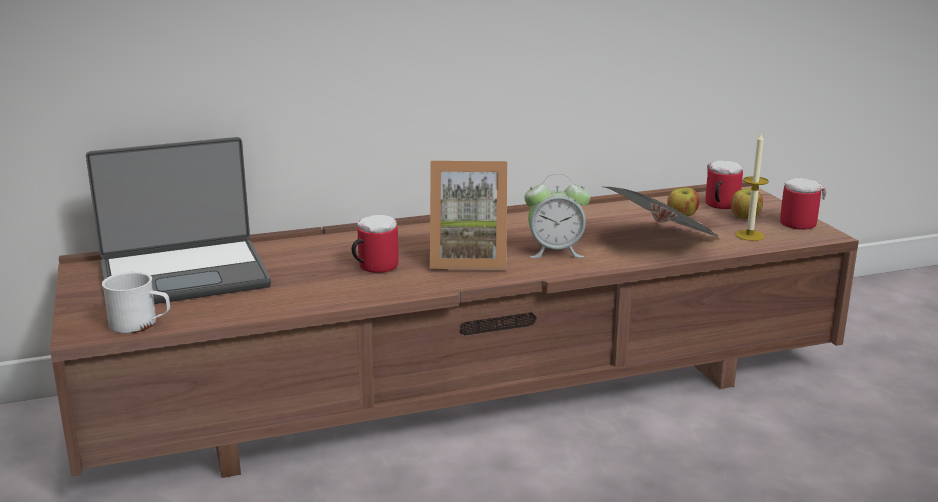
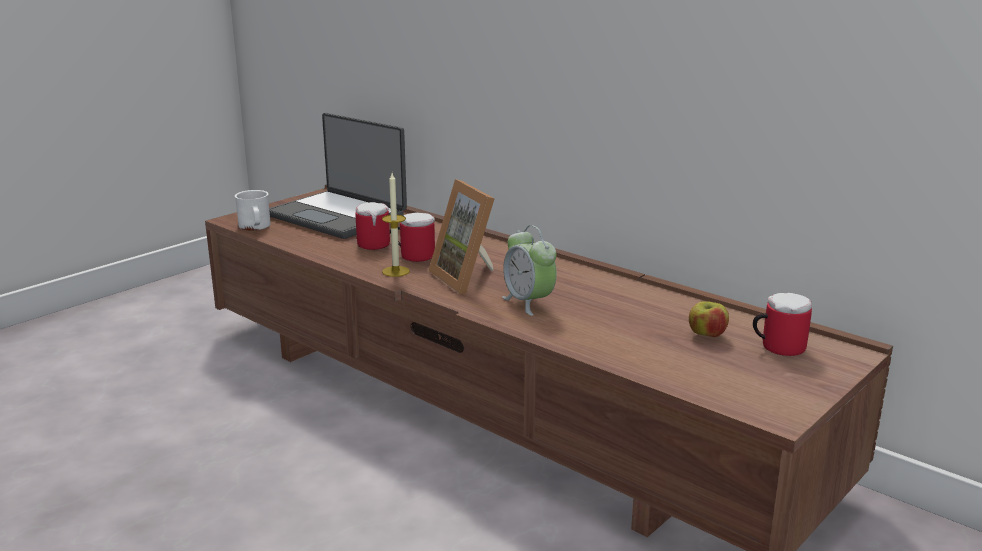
camera: 60 degrees right, 0 degrees up
newspaper [604,187,723,236] -> none
apple [730,188,763,219] -> none
candle [735,133,769,241] -> candle moved to [382,173,410,277]
mug [780,178,826,230] -> mug moved to [355,202,391,250]

